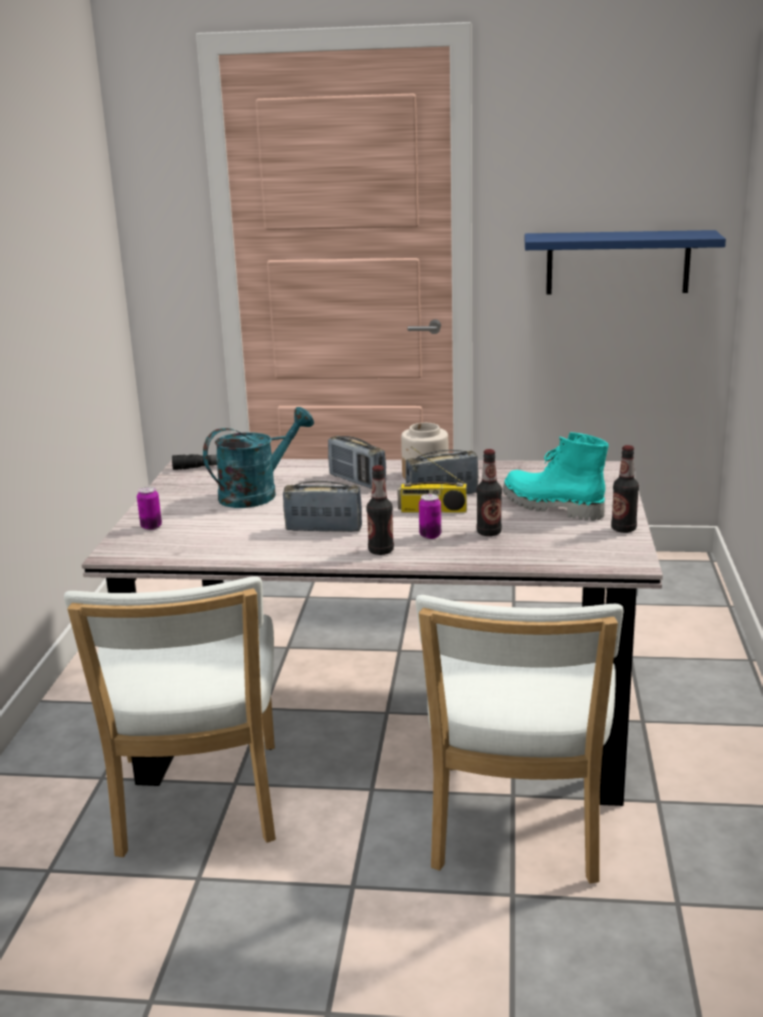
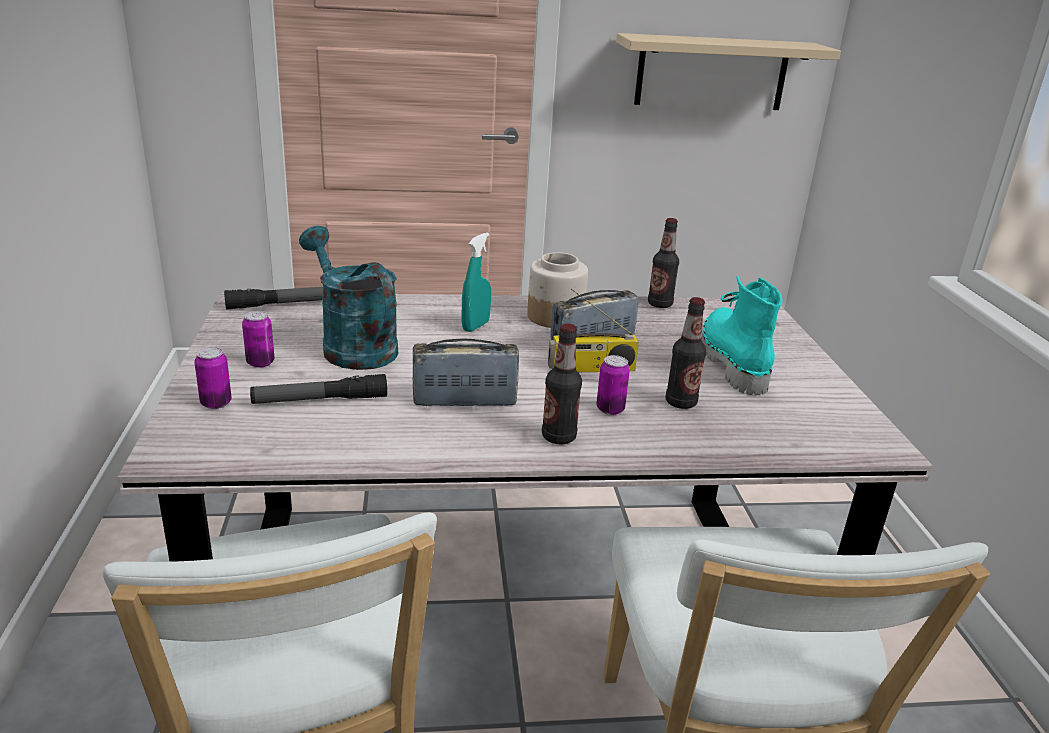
camera: 15 degrees left, 5 degrees up
turquoise watering can [203,407,314,508] -> turquoise watering can turned 75 degrees counterclockwise [299,226,398,370]
radio [328,436,386,489] -> turquoise spray bottle [462,233,491,332]
turquoise boot [503,432,609,521] -> turquoise boot turned 60 degrees clockwise [701,276,783,395]
blue shelf [525,230,726,295] -> beige shelf [616,33,841,110]
bottle [611,445,639,533] -> bottle moved to [648,218,679,308]
none -> can [242,311,275,368]
none -> flashlight [250,374,387,404]

